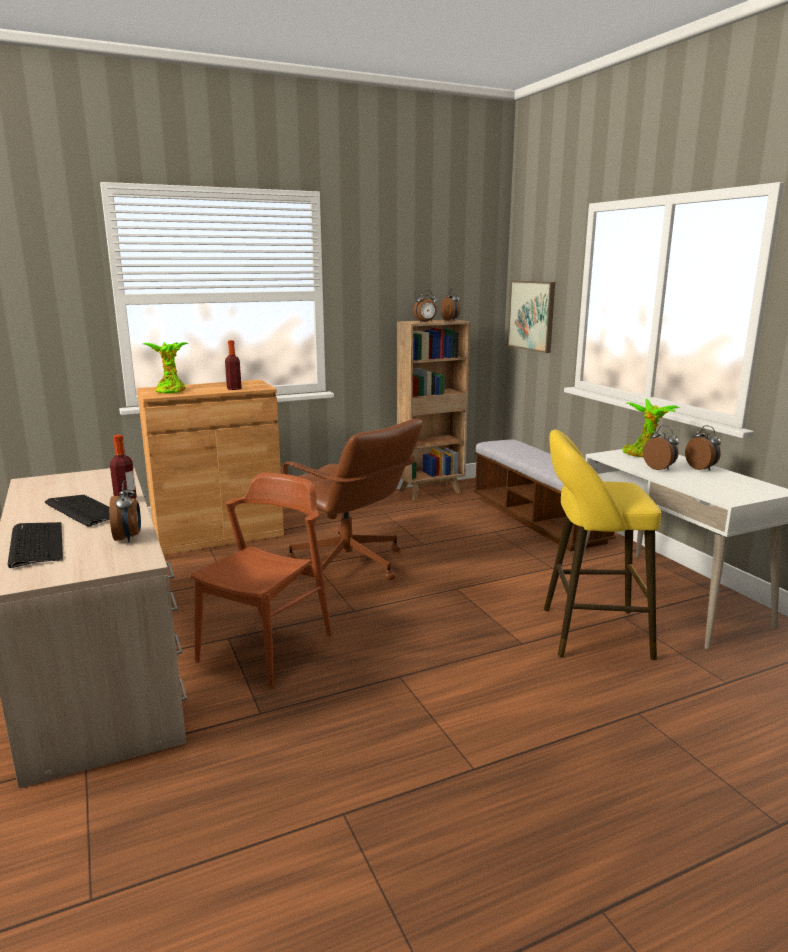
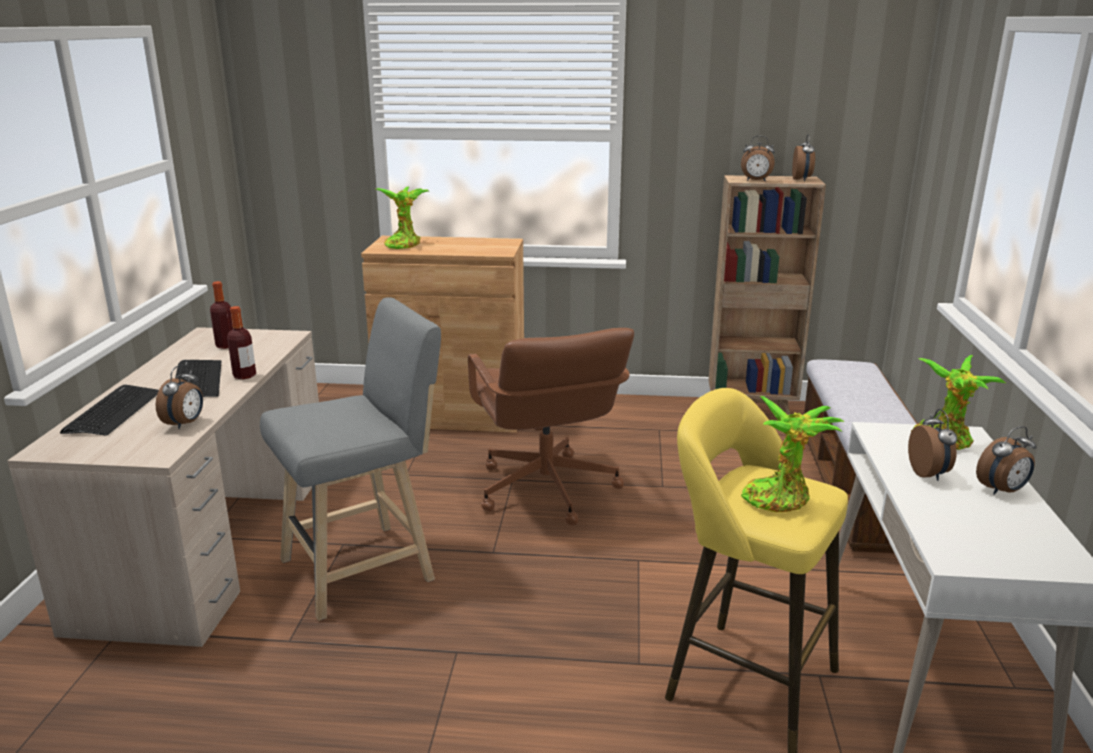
camera: 30 degrees right, 5 degrees up
brown chair [191,472,332,688] -> grey stool [260,297,441,621]
bottle [225,340,242,390] -> bottle moved to [210,281,233,349]
picture [508,281,555,353] -> none
alarm clock [685,425,721,471] -> alarm clock turned 60 degrees clockwise [976,426,1037,495]
none -> potted plant [741,396,844,512]

